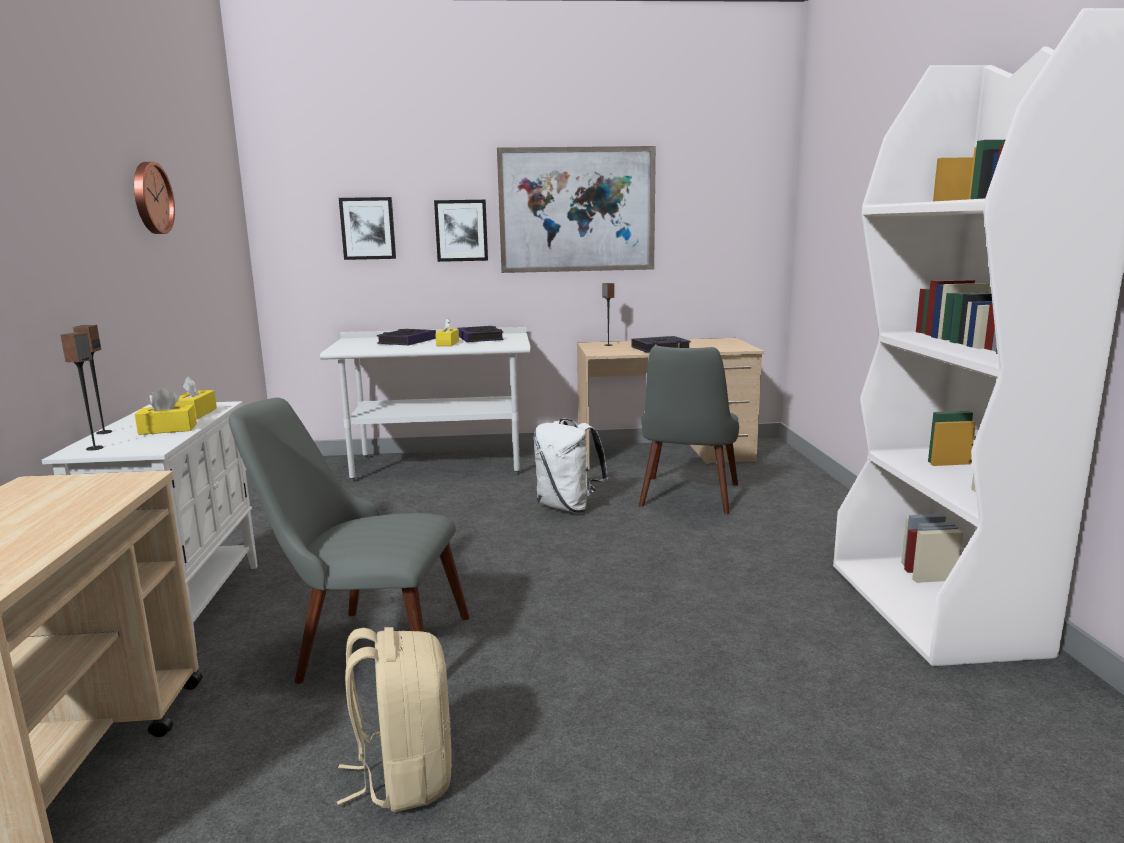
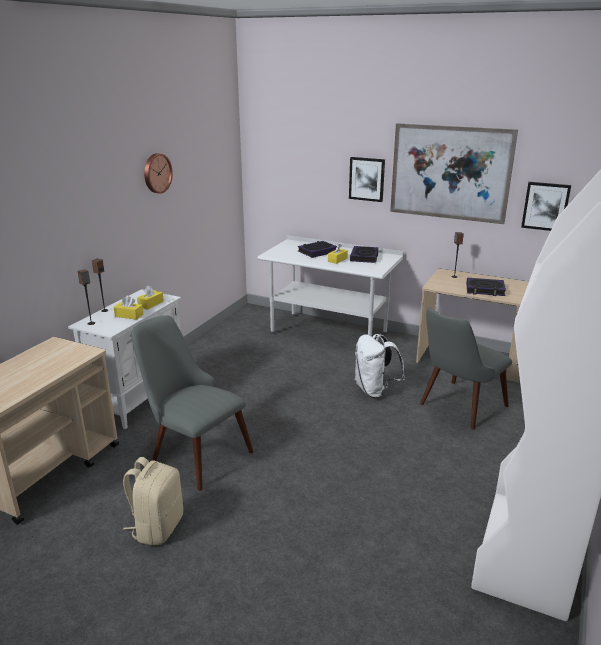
camera: 30 degrees right, 10 degrees up
picture [339,197,396,260] -> picture moved to [521,182,571,231]

